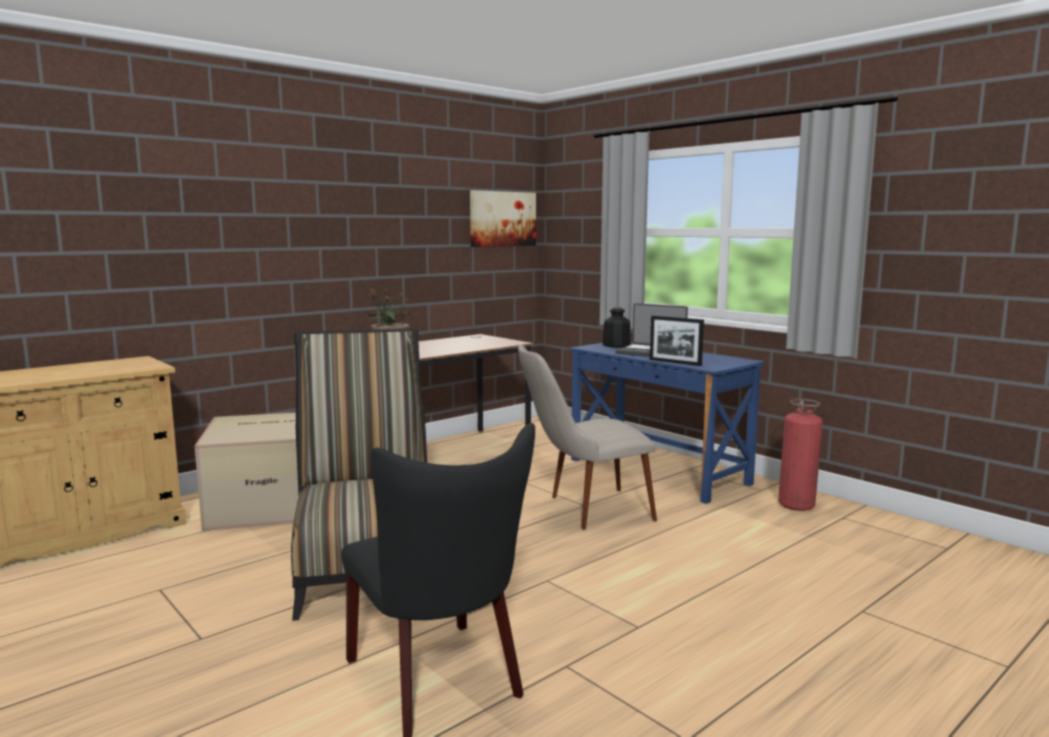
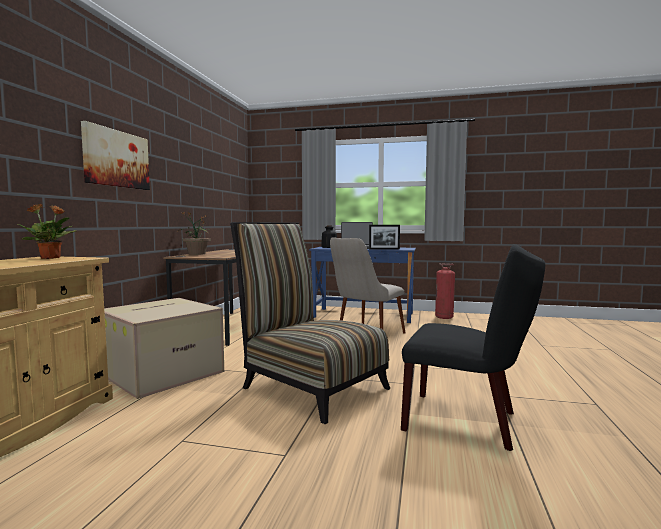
camera: 35 degrees left, 5 degrees down
picture [470,190,536,247] -> picture moved to [81,121,150,190]
none -> potted plant [18,204,76,259]

